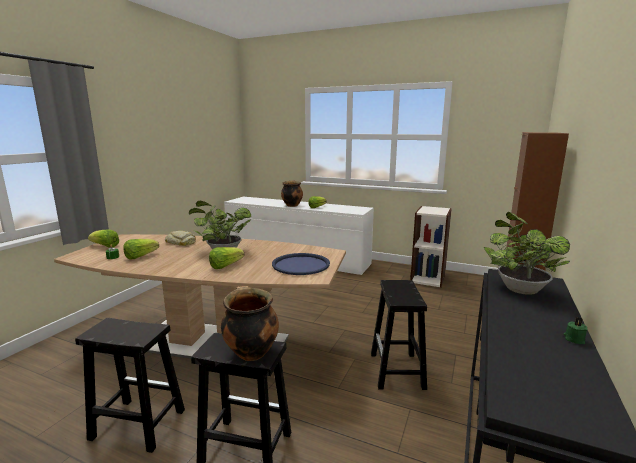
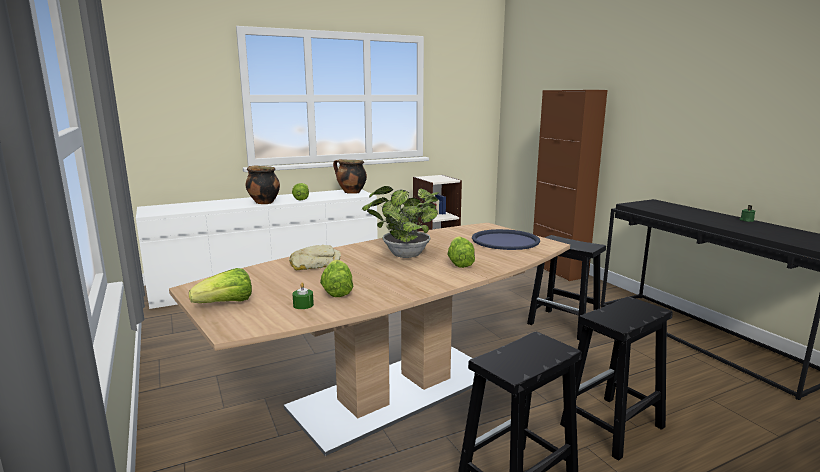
camera: 50 degrees left, 0 degrees up
cooking pot [221,286,279,361] -> cooking pot moved to [333,159,367,194]
potted plant [484,212,570,295] -> none

